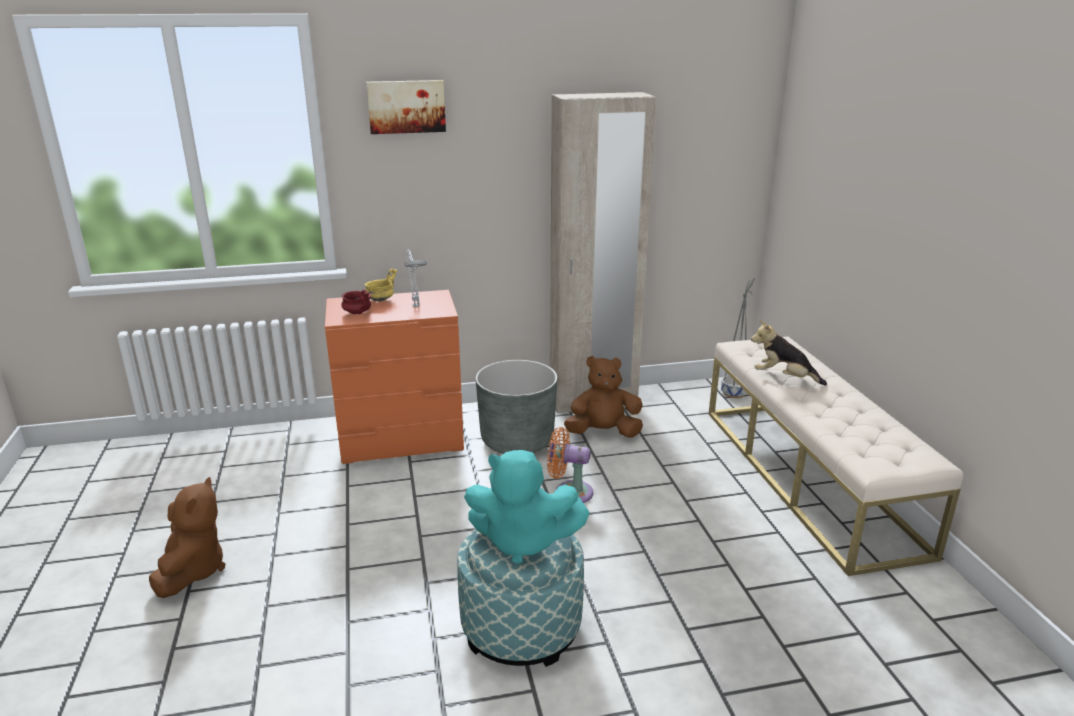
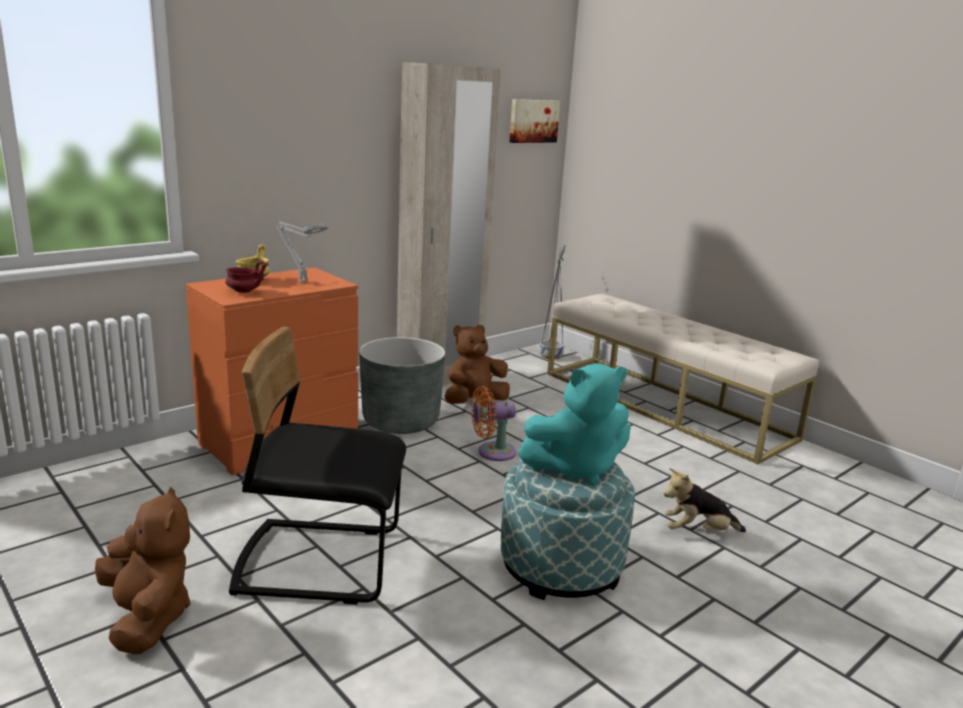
camera: 30 degrees left, 5 degrees down
picture [366,80,446,134] -> picture moved to [509,99,560,143]
plush toy [751,320,827,386] -> plush toy moved to [664,468,746,532]
none -> black chair [229,327,406,604]

